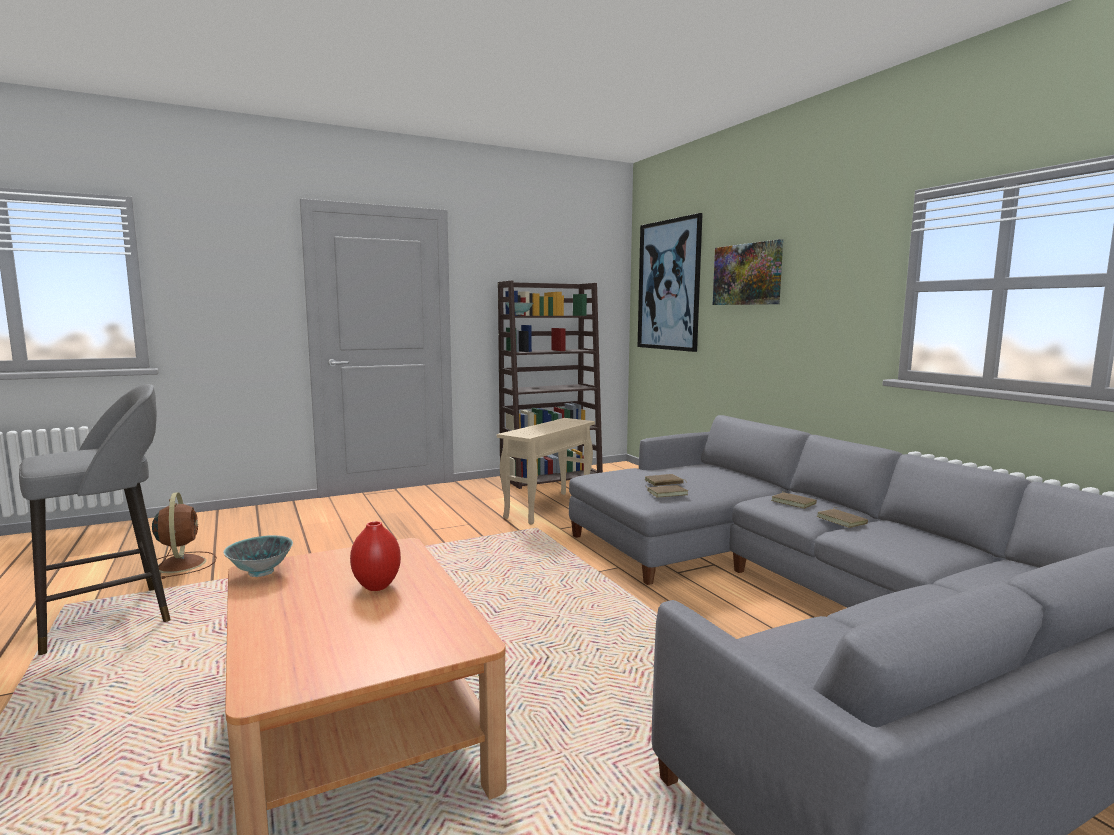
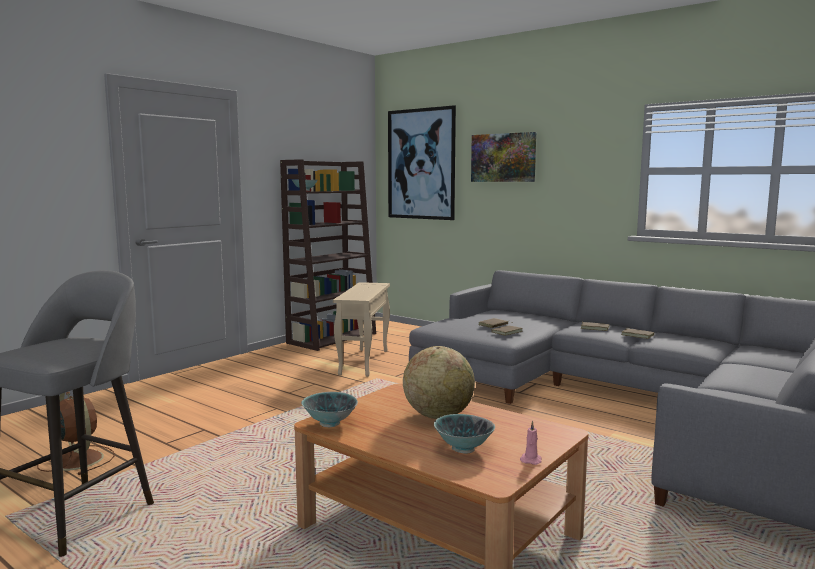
camera: 25 degrees left, 0 degrees up
red vase [350,521,401,591] -> globe [403,346,475,419]
none -> bowl [434,414,495,454]
none -> pink candle [520,421,542,465]

